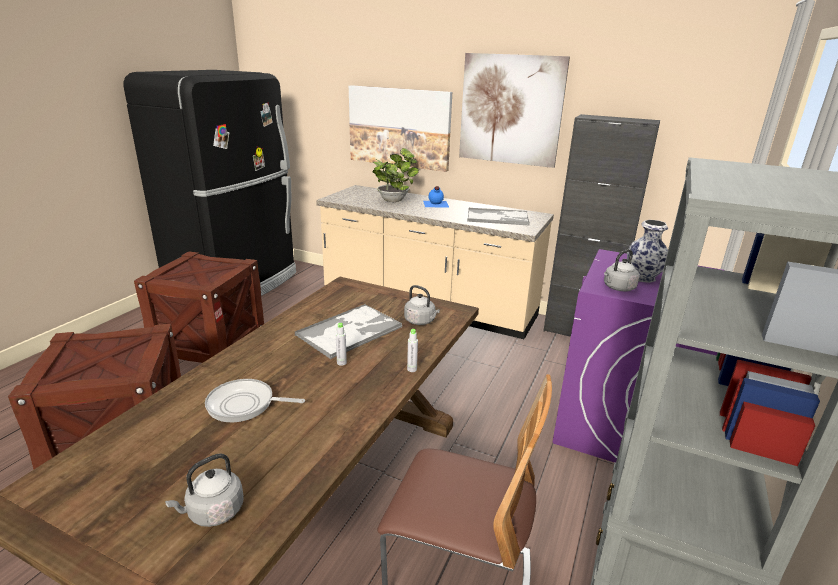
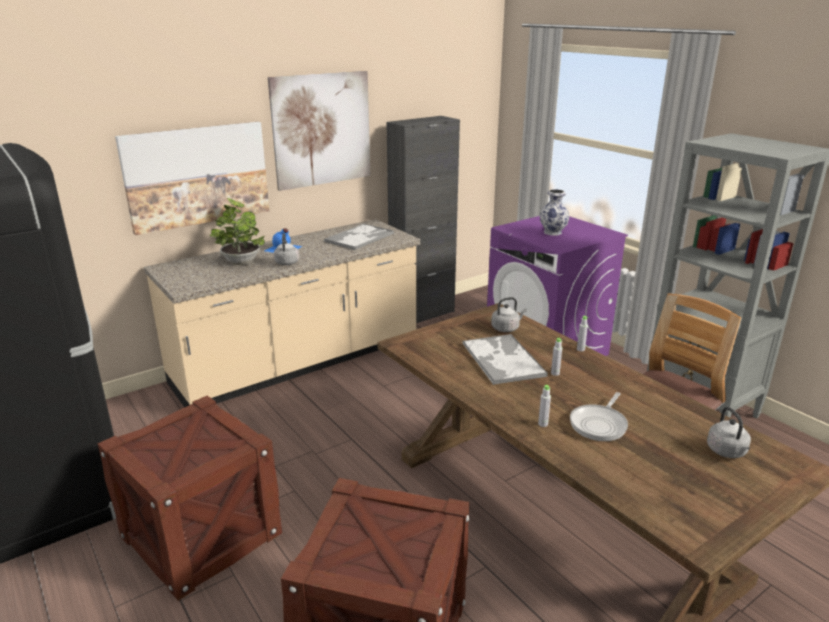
camera: 60 degrees left, 0 degrees up
grey kettle [604,249,640,291] -> grey kettle moved to [274,233,299,265]
none -> grey bottle [538,385,551,427]

